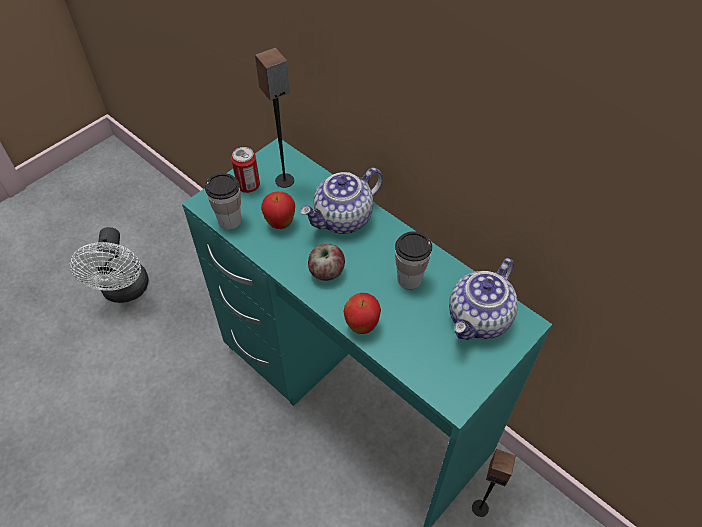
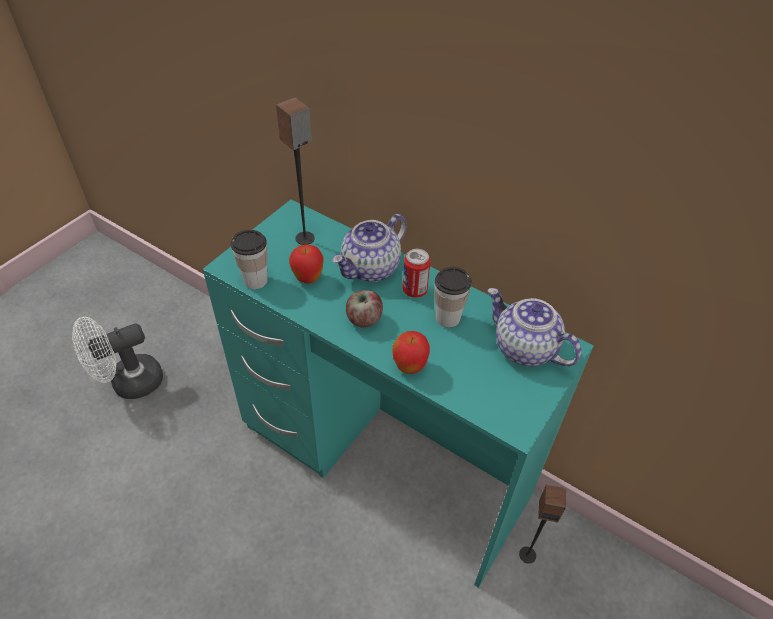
camera: 10 degrees left, 5 degrees down
white fan [70,227,148,303] -> white fan turned 75 degrees clockwise [72,317,163,399]
can [231,147,260,193] -> can moved to [402,249,431,298]
teapot [449,258,518,340] -> teapot turned 105 degrees clockwise [488,288,582,366]

